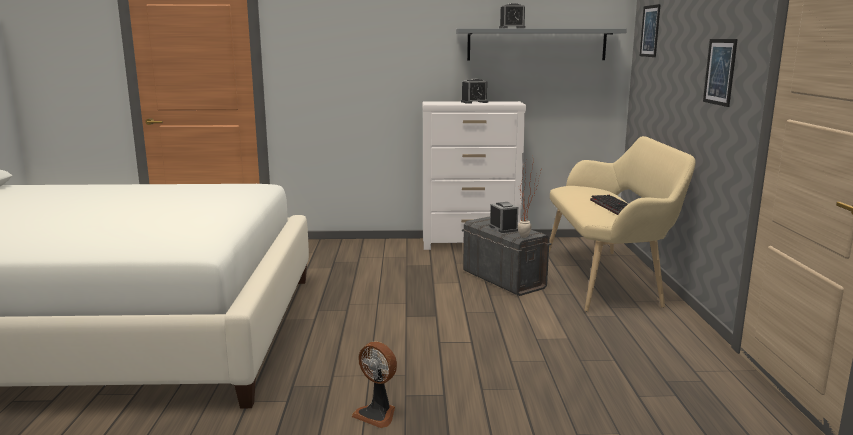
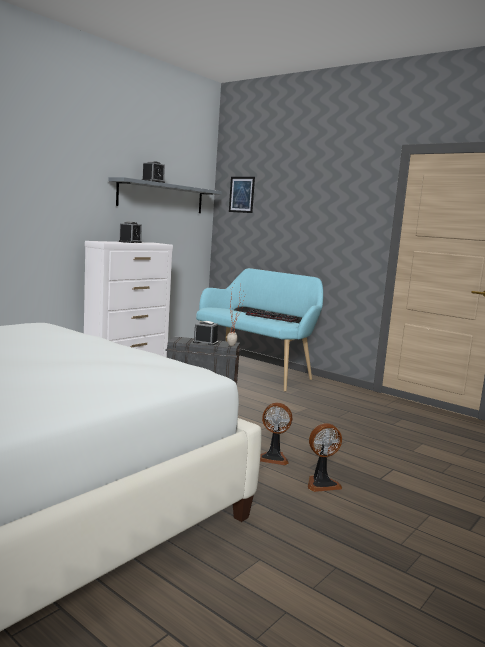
camera: 50 degrees left, 5 degrees down
beige bench [549,136,695,312] -> turquoise bench [196,268,323,392]
picture [703,39,738,107] -> none
none -> fan [260,402,292,465]

